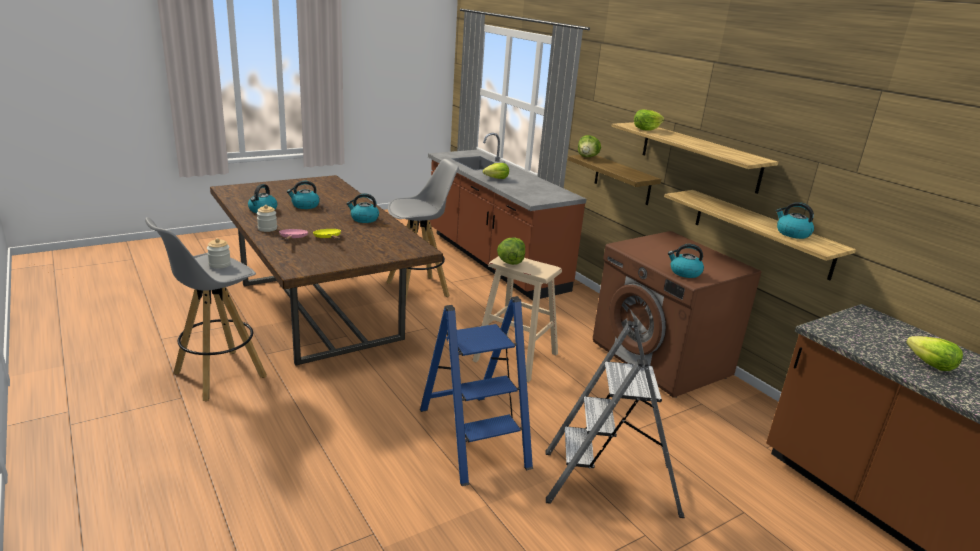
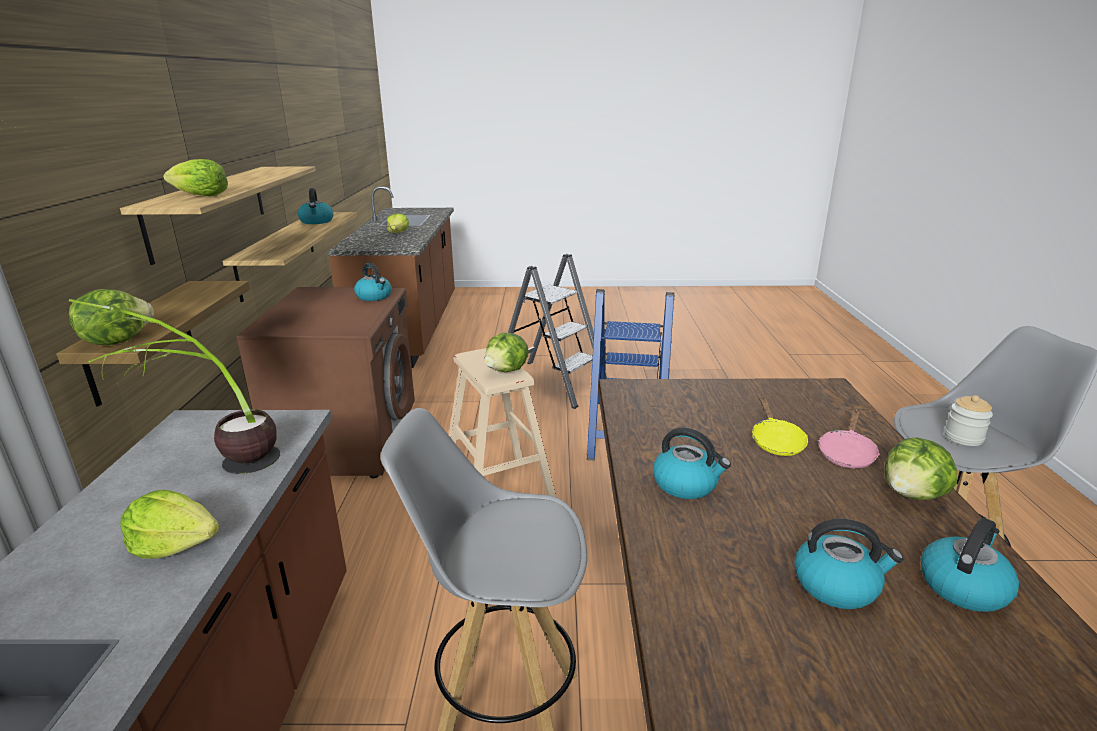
camera: 145 degrees left, 0 degrees up
jar [257,205,277,232] -> lettuce [884,438,957,500]
none -> potted plant [69,299,280,474]

